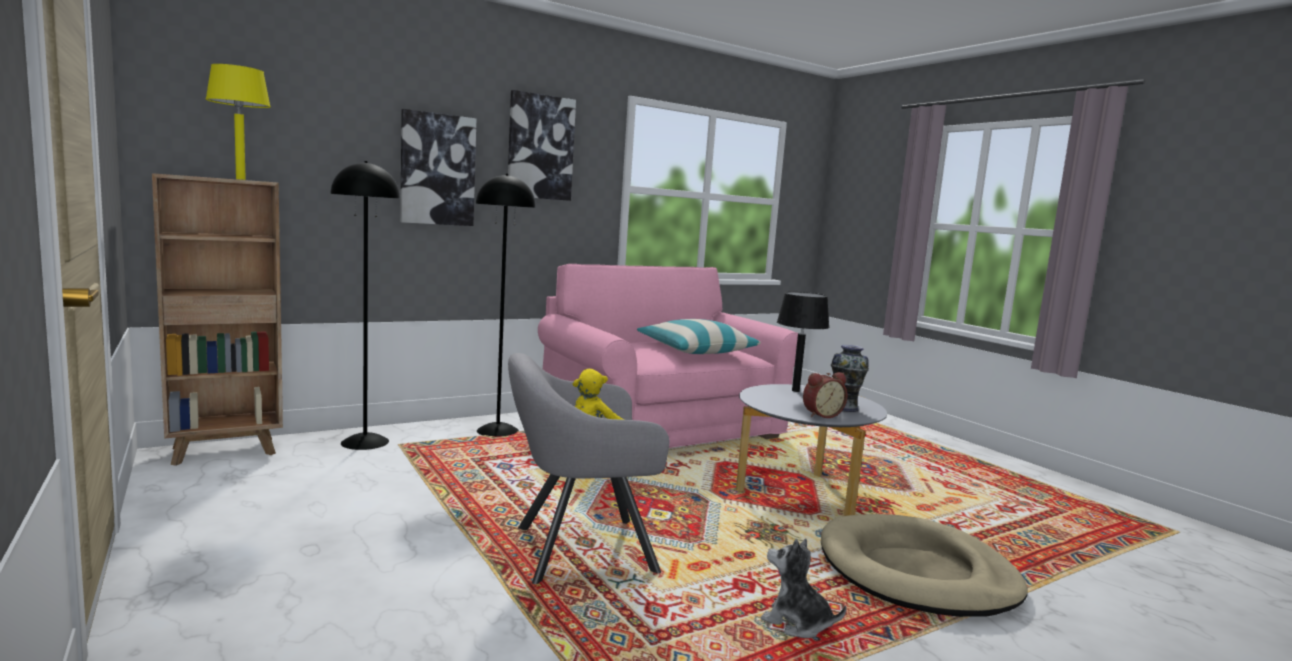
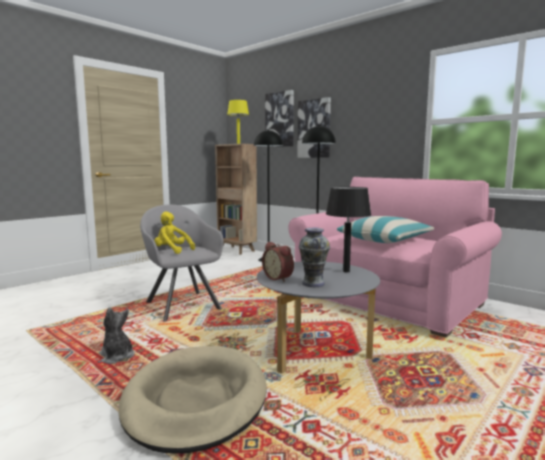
camera: 75 degrees right, 0 degrees up
picture [508,90,576,201] -> picture moved to [265,90,294,147]
plush toy [761,539,847,638] -> plush toy turned 60 degrees counterclockwise [99,307,135,364]

